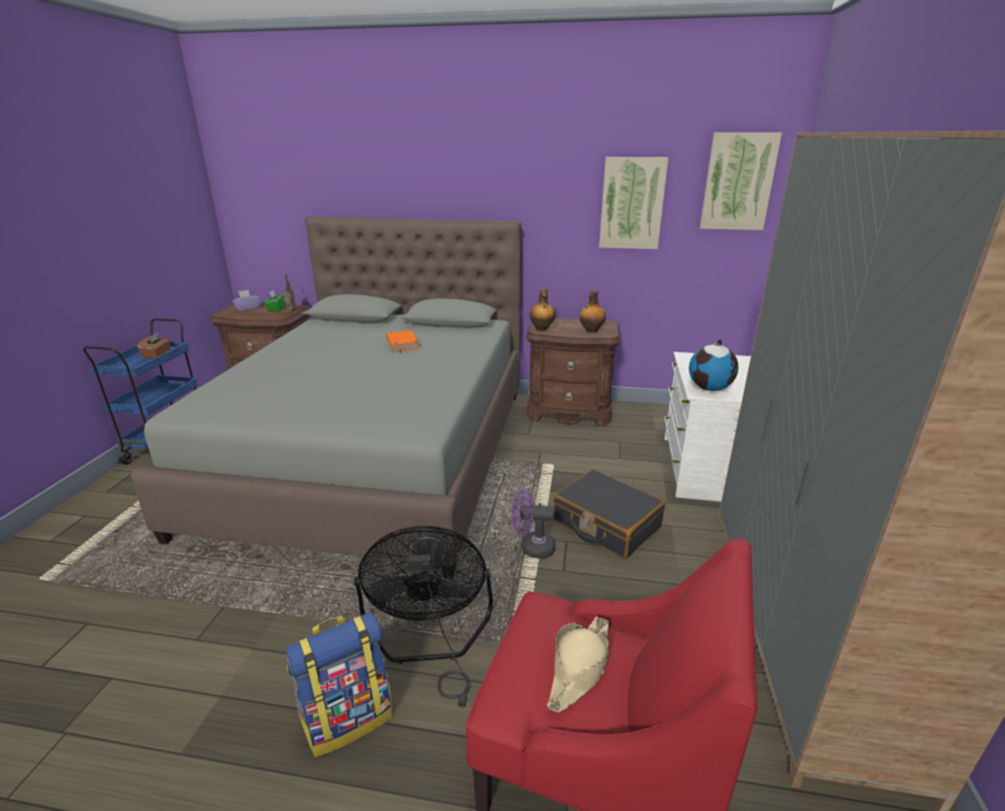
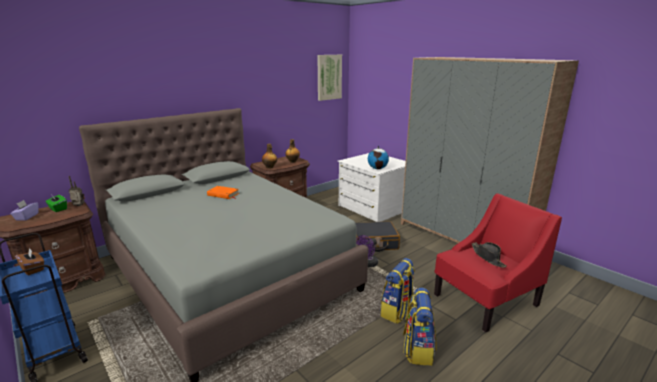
camera: 50 degrees left, 5 degrees down
black fan [354,526,493,707] -> backpack [380,258,415,324]
beige hat [547,616,609,713] -> black hat [472,242,507,268]
picture [599,157,669,249] -> none

